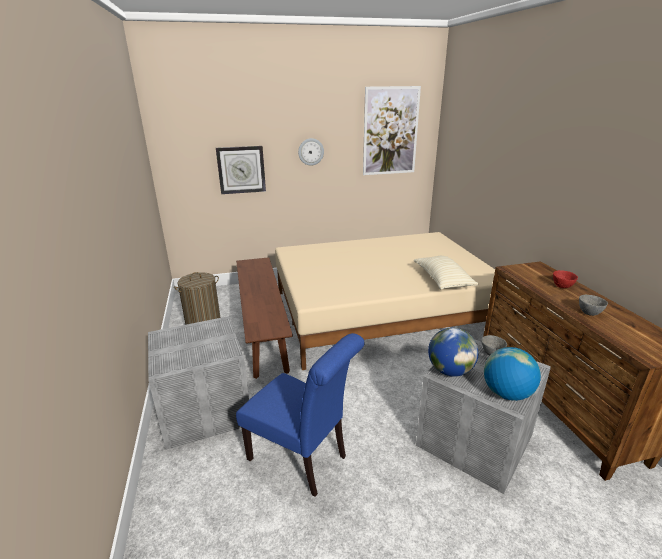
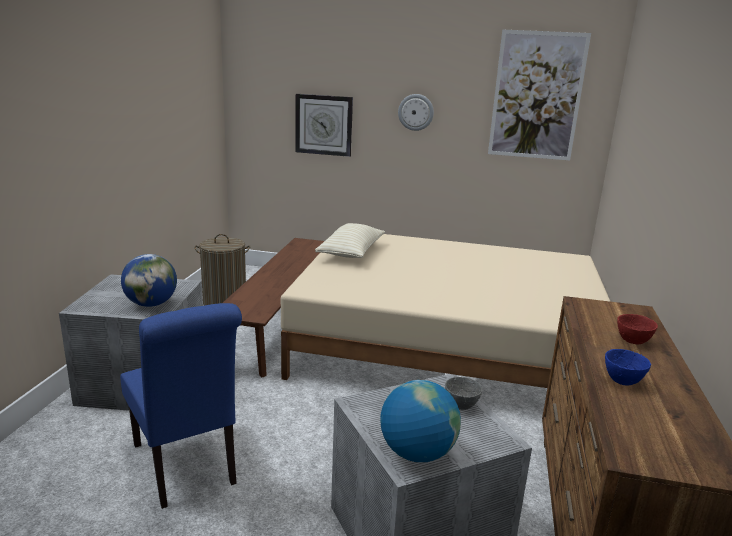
camera: 25 degrees right, 5 degrees down
beige pillow [414,256,478,290] -> beige pillow moved to [315,223,385,258]
globe [428,328,479,377] -> globe moved to [121,254,177,307]
grey bowl [579,295,608,316] -> blue bowl [605,349,651,386]

